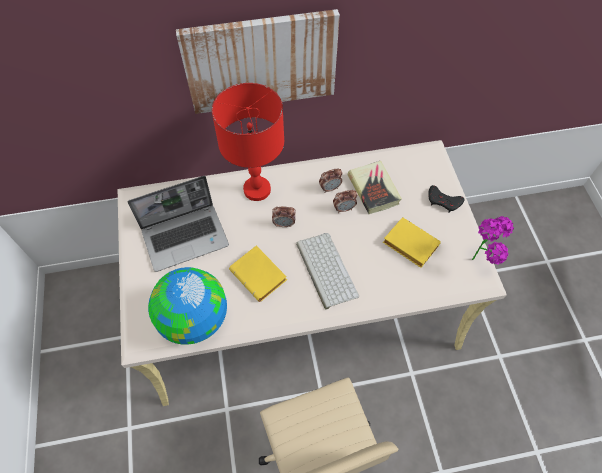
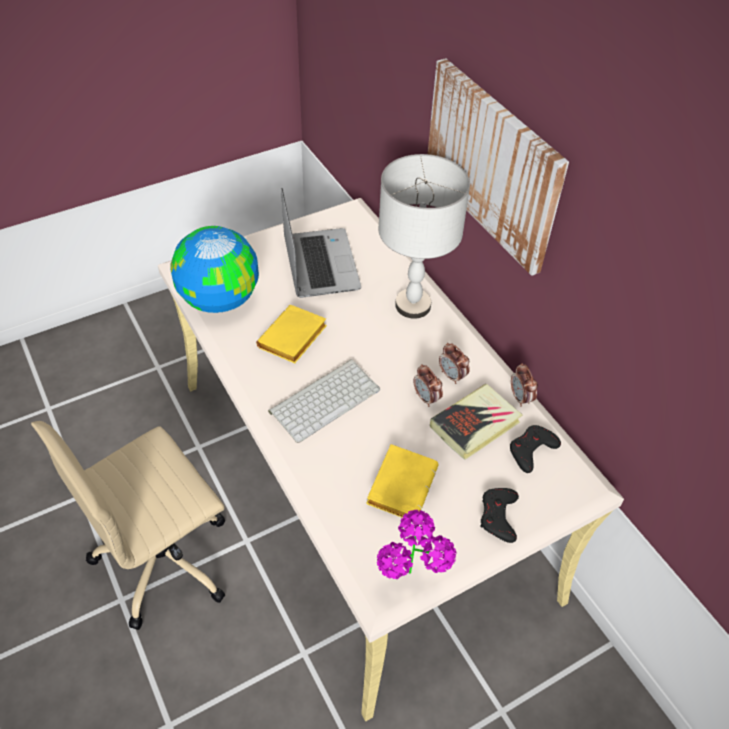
camera: 70 degrees right, 10 degrees down
laptop [128,176,229,272] -> laptop turned 150 degrees counterclockwise [281,188,361,298]
red table lamp [212,83,284,201] -> grey table lamp [378,154,470,319]
alarm clock [272,207,296,227] -> alarm clock moved to [511,363,538,407]
none -> black game controller [510,425,561,473]

